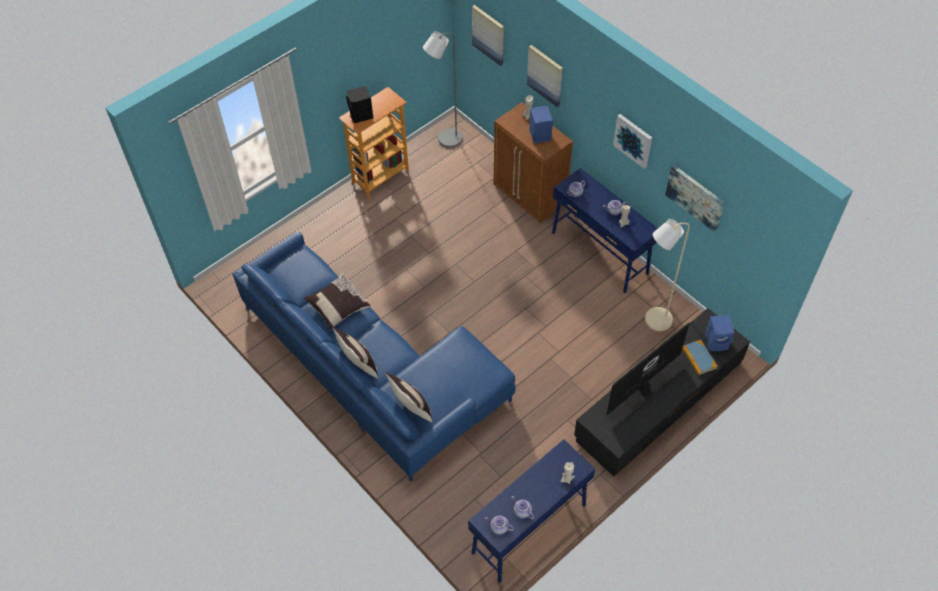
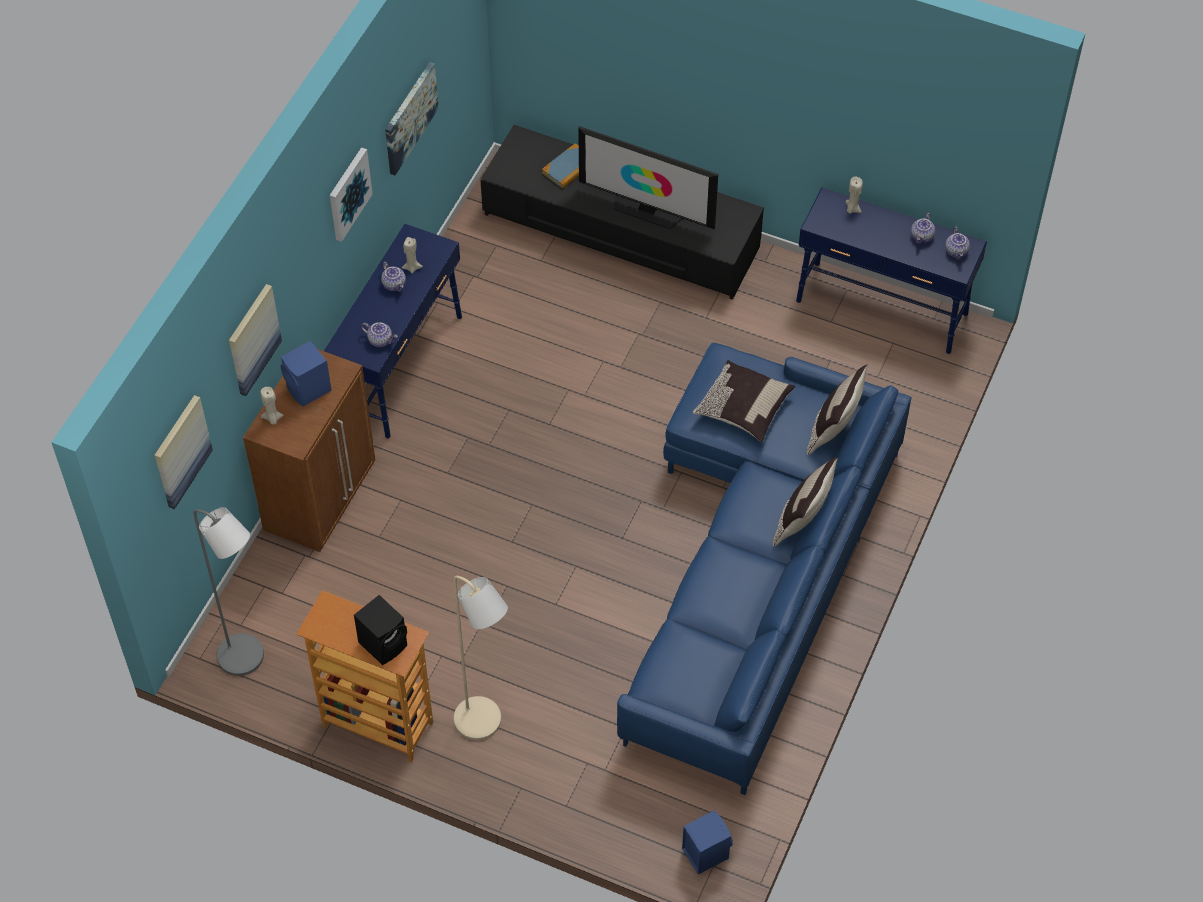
camera: 115 degrees left, 0 degrees up
pillow [304,273,371,330] -> pillow moved to [693,360,796,442]
beige floor lamp [645,219,690,331] -> beige floor lamp moved to [454,576,508,740]
blue speaker [705,315,734,351] -> blue speaker moved to [682,810,733,875]

